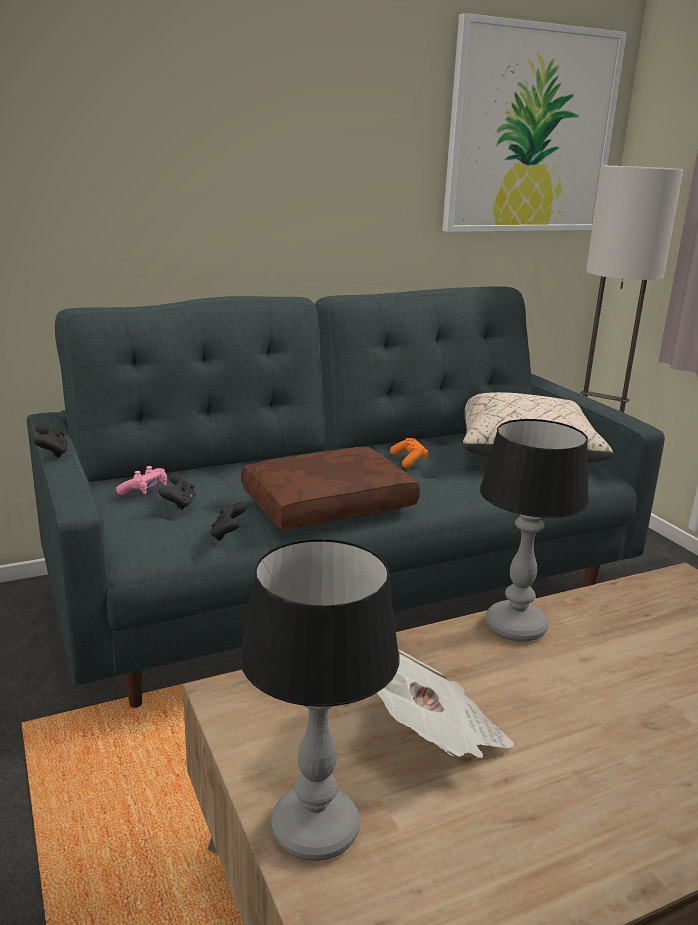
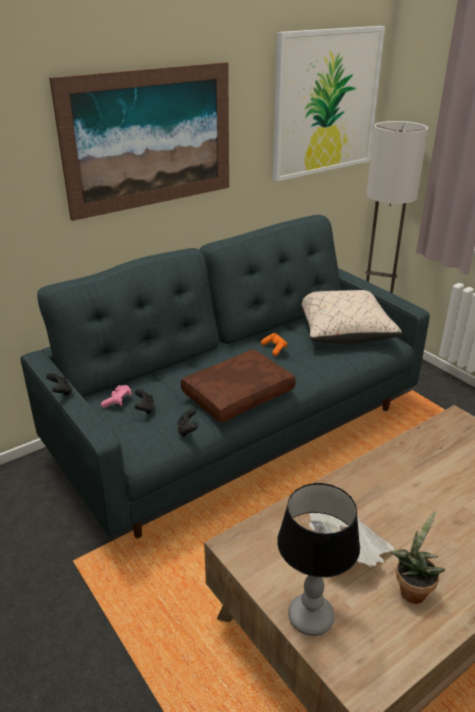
camera: 10 degrees left, 10 degrees up
table lamp [480,419,589,642] -> none
none -> picture [49,62,229,221]
none -> potted plant [390,511,445,604]

